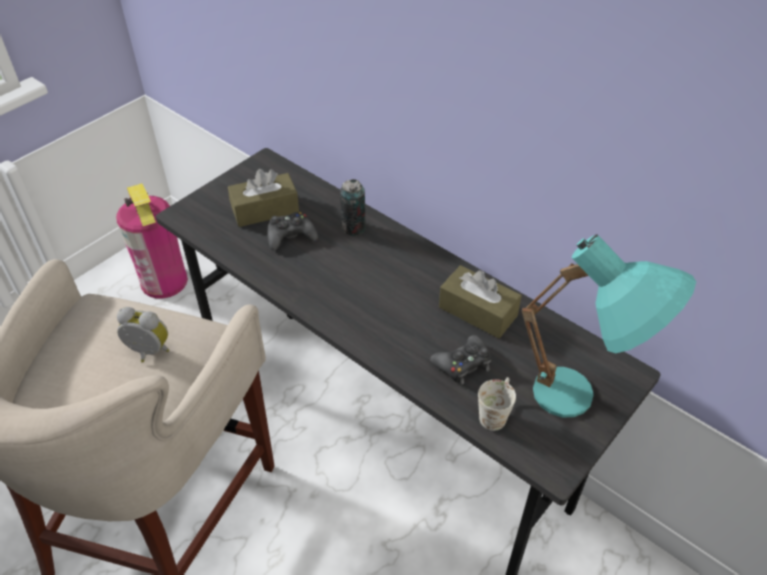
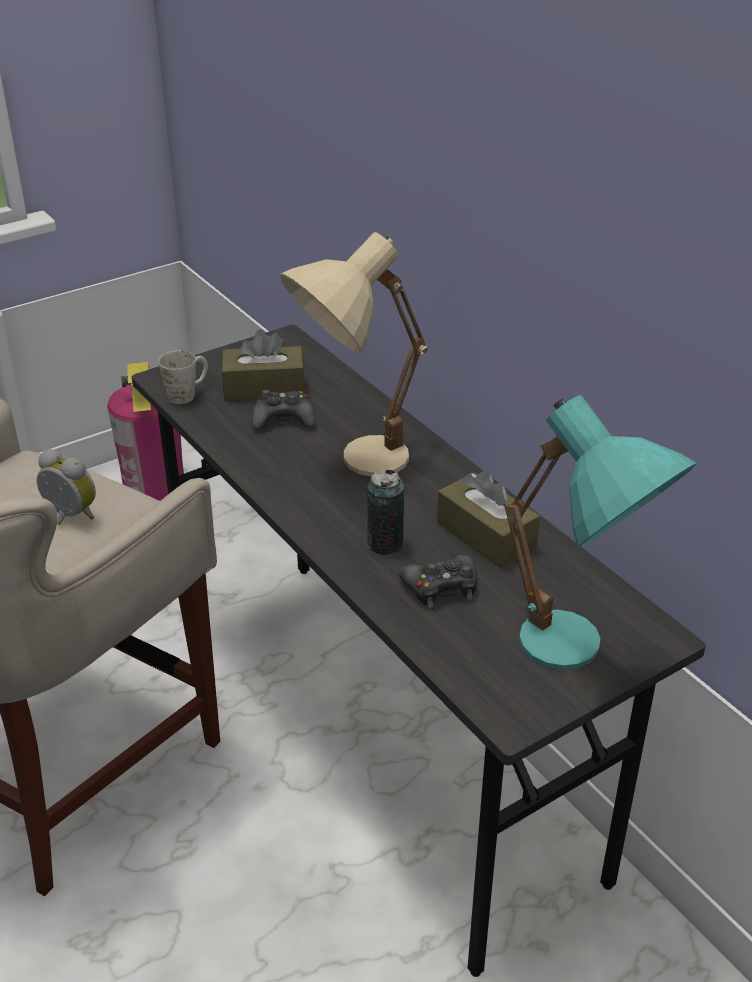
camera: 15 degrees right, 10 degrees down
can [340,179,366,236] -> can moved to [367,470,404,555]
white mug [478,377,516,431] -> white mug moved to [158,350,208,404]
none -> beige table lamp [279,232,428,477]

